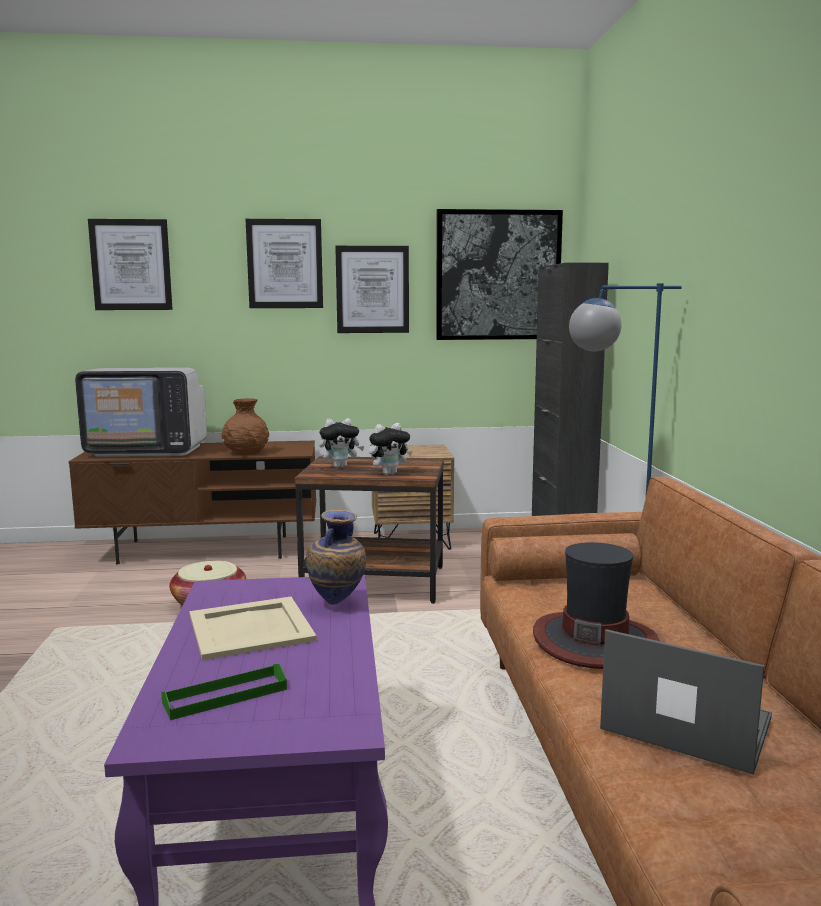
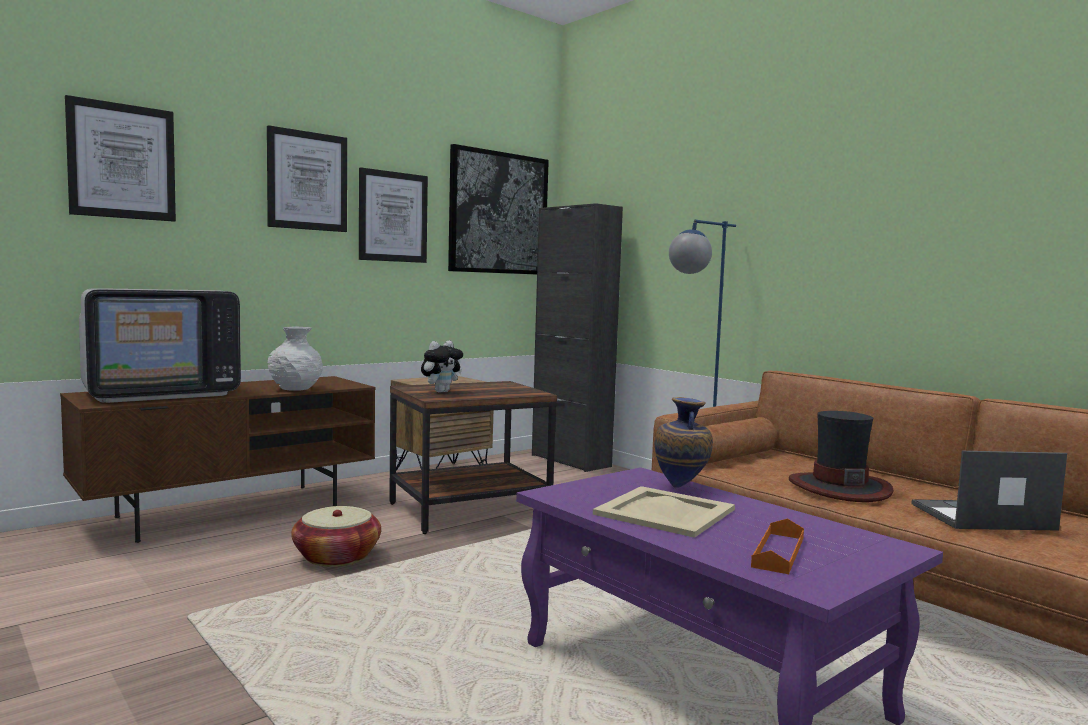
camera: 35 degrees left, 5 degrees down
green tray [161,664,287,720] -> orange tray [751,518,804,574]
brown vase [222,398,269,455] -> white vase [268,327,323,391]
plush toy [369,423,412,475] -> none

